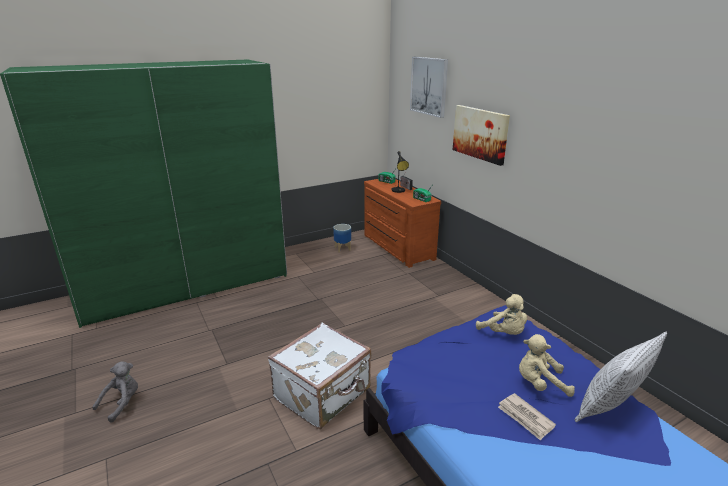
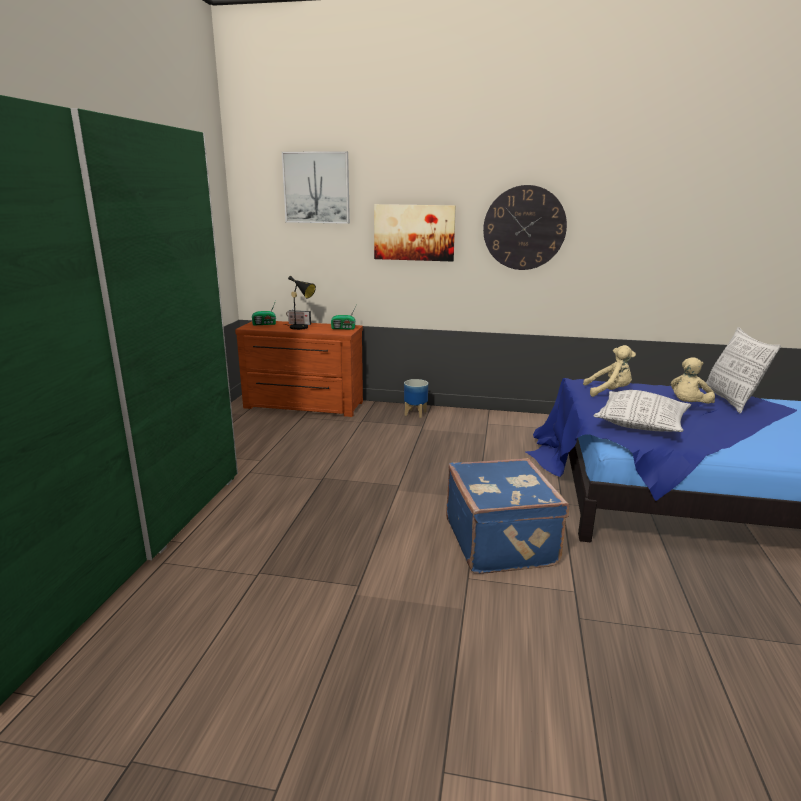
camera: 50 degrees left, 5 degrees down
grey plush toy [93,362,138,422] -> none
white suitcase [268,322,371,429] -> blue suitcase [446,458,569,574]
planter [333,224,351,253] -> planter moved to [404,379,428,418]
newspaper [498,393,556,441] -> none
none -> wall clock [483,185,567,270]
none -> pillow [594,390,691,432]

